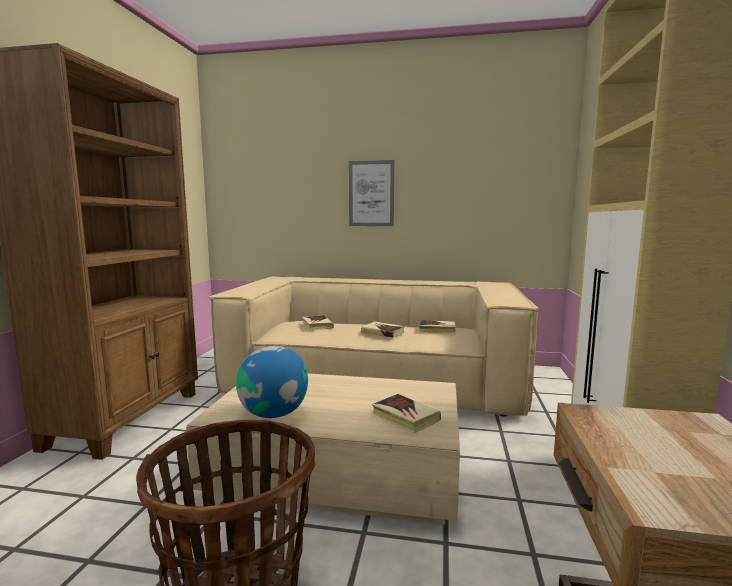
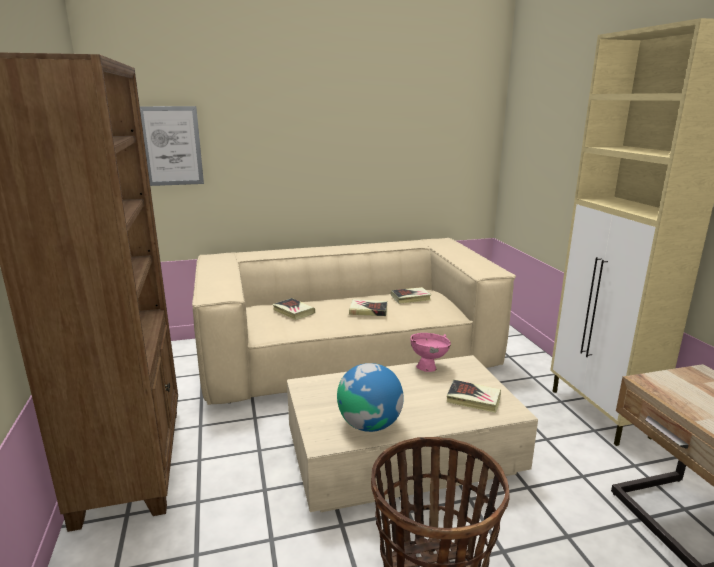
camera: 25 degrees left, 10 degrees up
picture [349,160,394,226] -> picture moved to [140,106,204,186]
none -> pink bowl [410,333,451,372]

